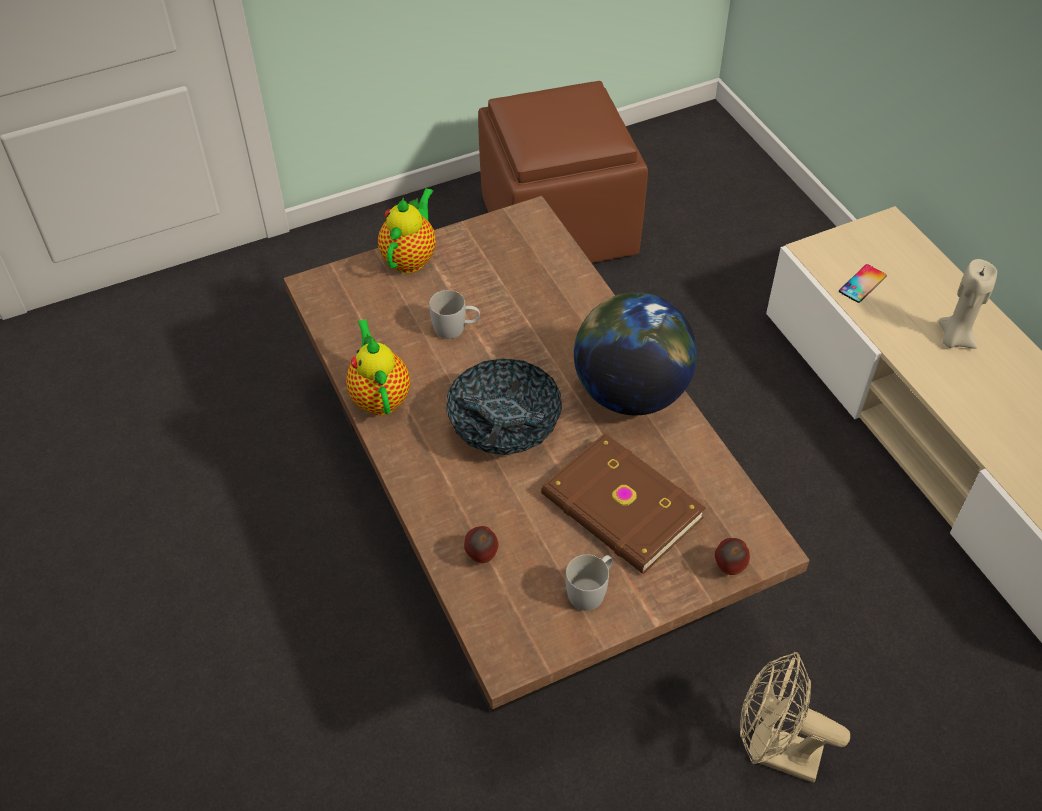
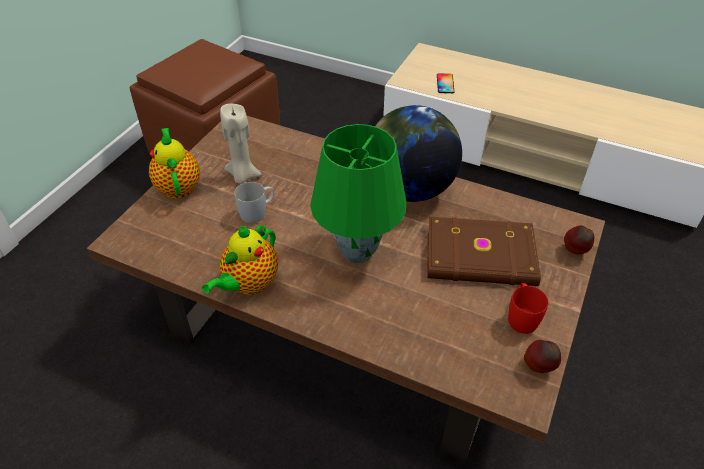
camera: 40 degrees left, 5 degrees down
teapot [346,319,410,415] -> teapot turned 90 degrees counterclockwise [202,224,278,295]
bowl [446,359,562,455] -> green table lamp [310,124,406,263]
apple [464,526,498,563] -> apple moved to [524,340,561,373]
white mug [566,554,613,611] -> red mug [508,283,548,334]
beige fan [740,652,850,783] -> none
beige candle [939,259,997,349] -> beige candle moved to [220,104,262,184]

